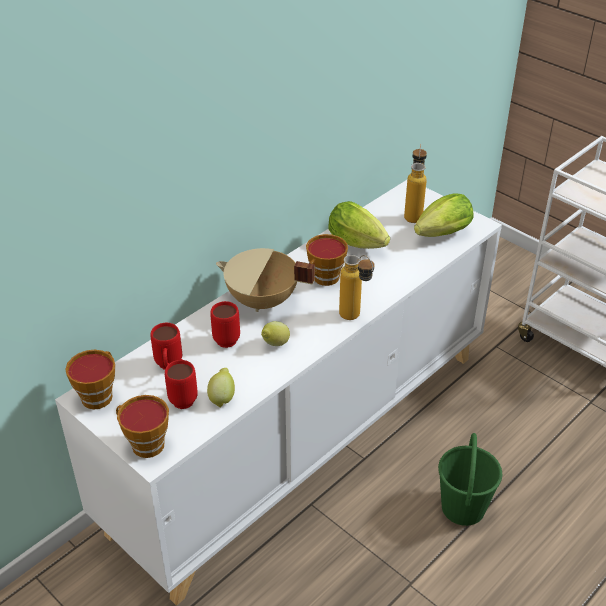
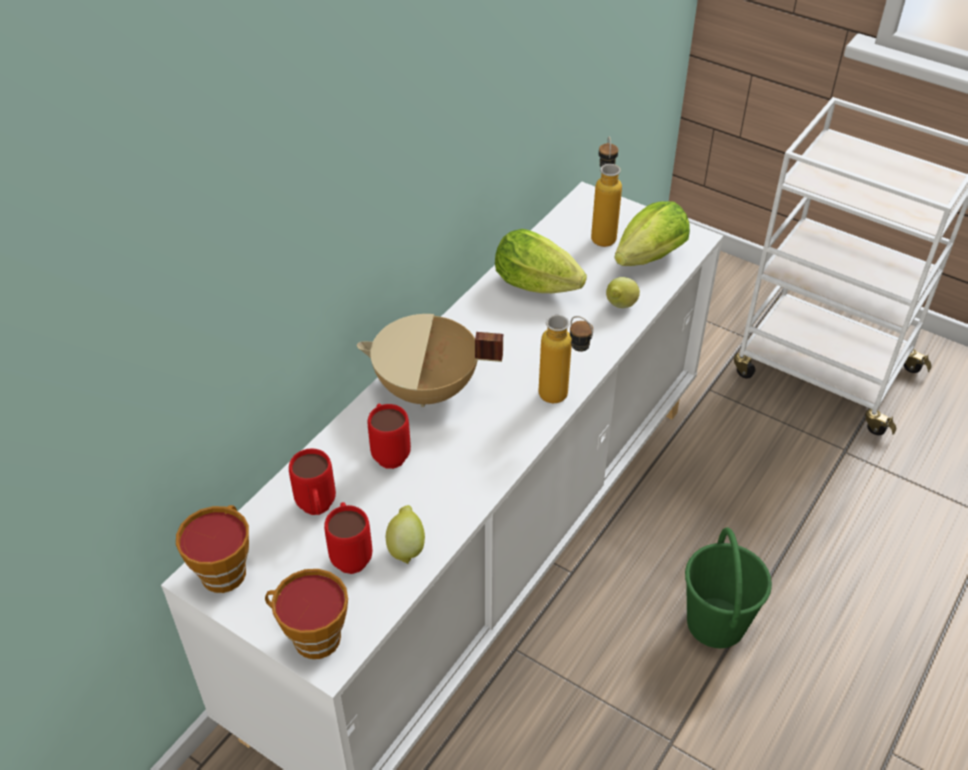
camera: 10 degrees left, 5 degrees up
lemon [261,321,290,346] -> lemon moved to [606,277,640,308]
cup [306,234,348,286] -> none

